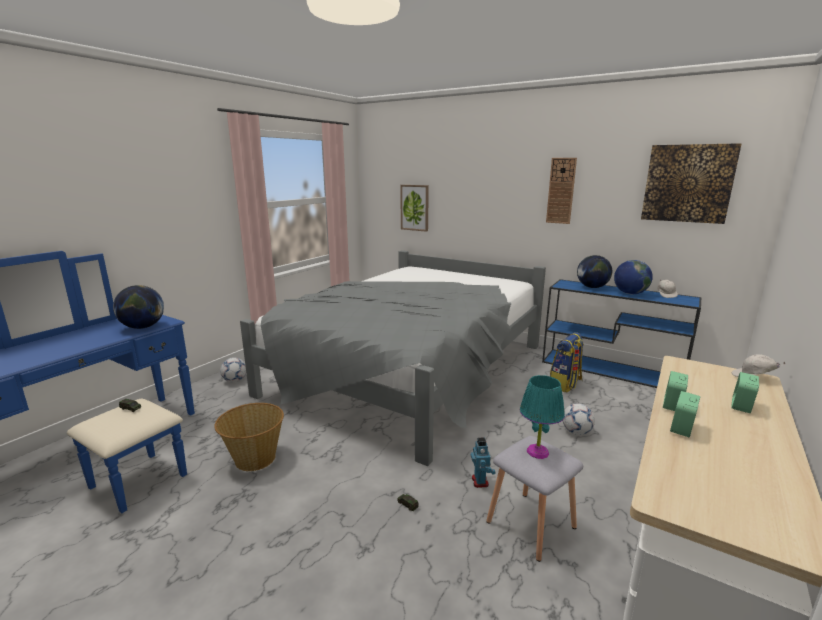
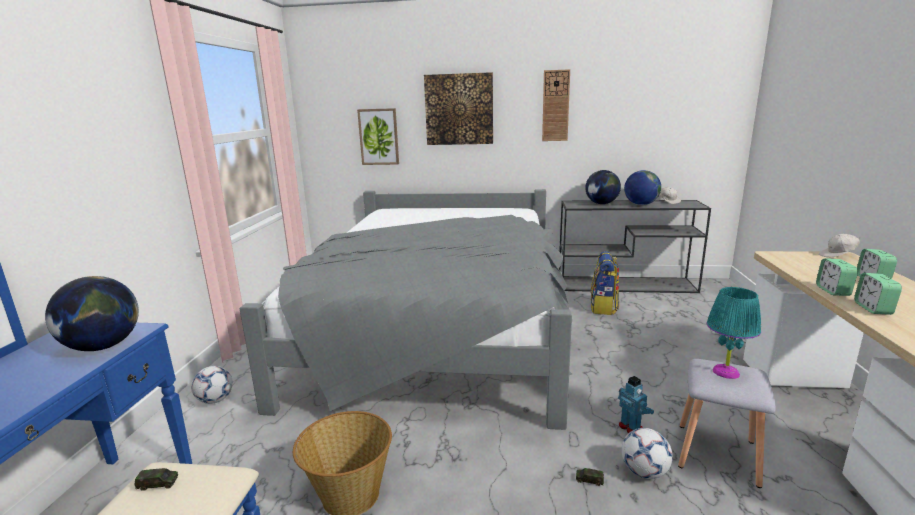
camera: 25 degrees left, 0 degrees up
blue console table [542,279,701,388] -> grey console table [559,200,711,293]
football [563,403,595,435] -> football moved to [622,428,673,479]
picture [641,143,742,224] -> picture moved to [424,72,493,145]

